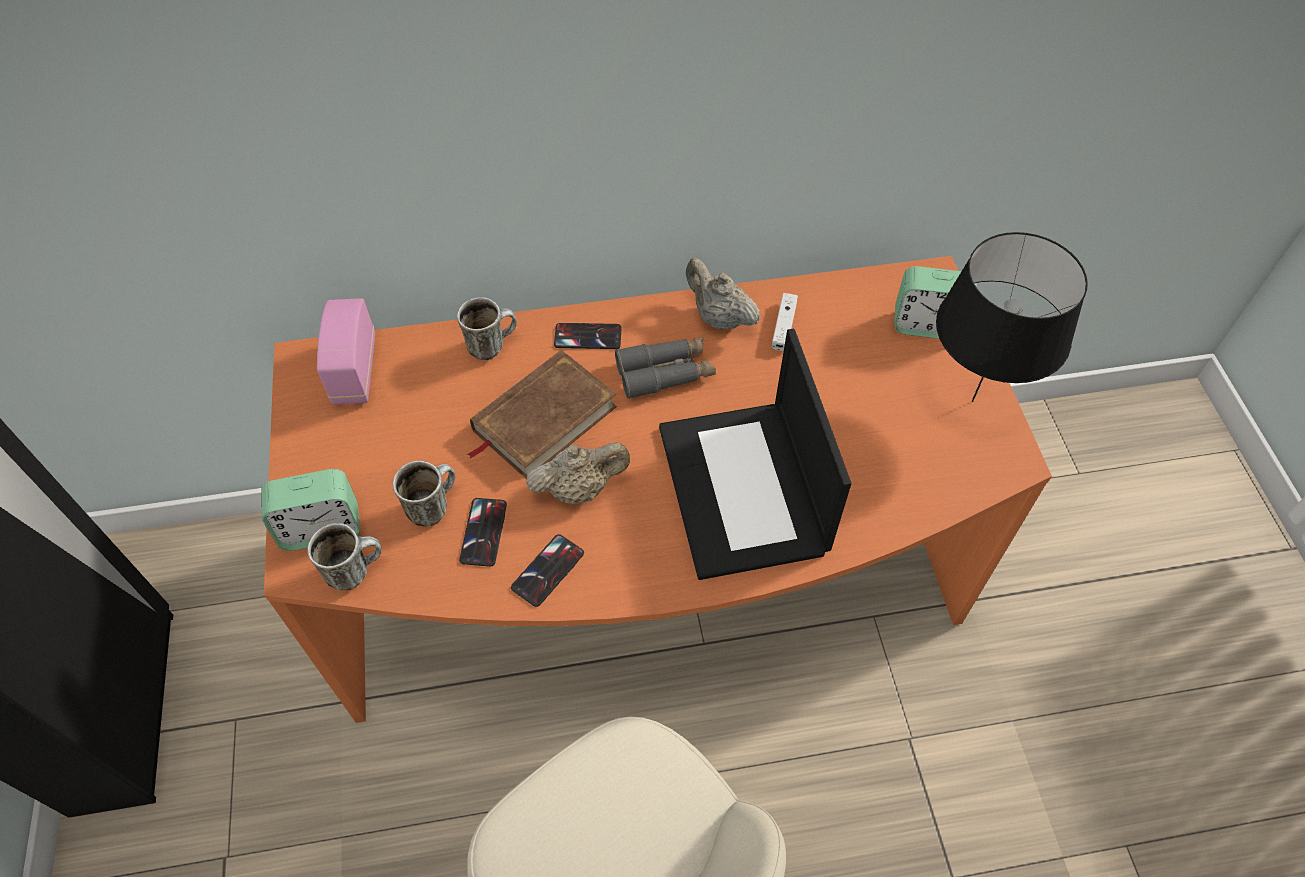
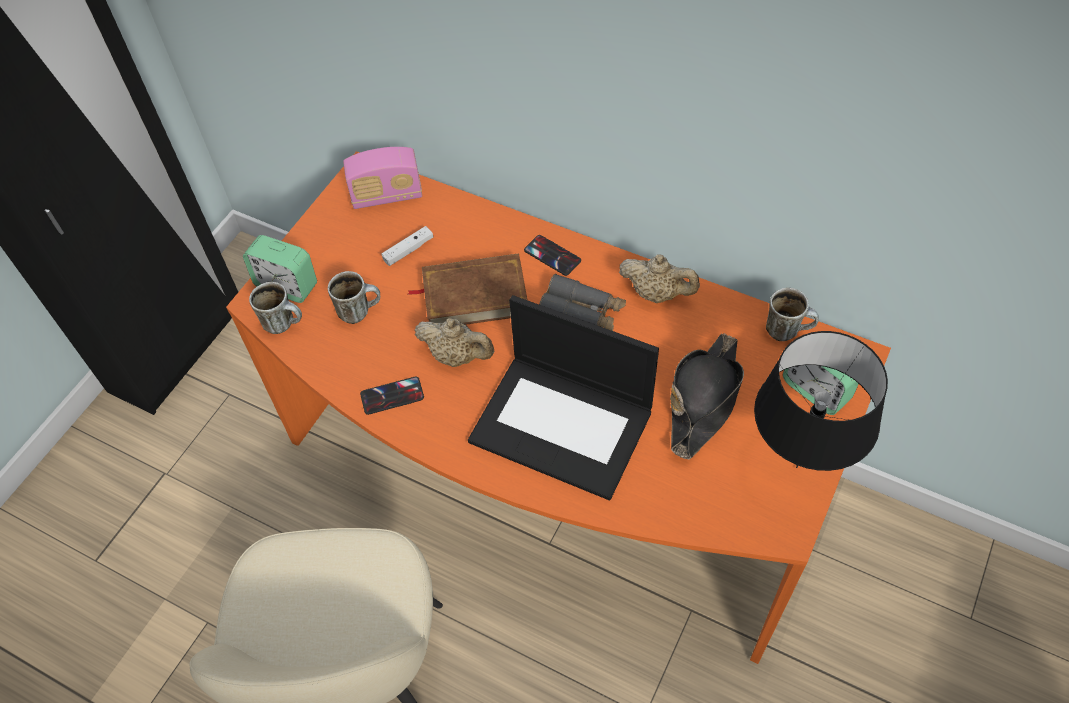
camera: 40 degrees right, 0 degrees up
radio [317,298,375,404] -> radio turned 135 degrees counterclockwise [343,147,422,209]
mug [457,297,517,360] -> mug moved to [766,288,819,341]
phone [459,498,507,567] -> none
laptop [659,329,851,580] -> laptop turned 90 degrees counterclockwise [468,295,659,500]
beige teapot [686,258,761,330] -> beige teapot turned 120 degrees clockwise [619,254,700,303]
white game controller [772,293,798,351] -> white game controller moved to [381,226,433,266]
none -> black hat [670,333,744,459]

